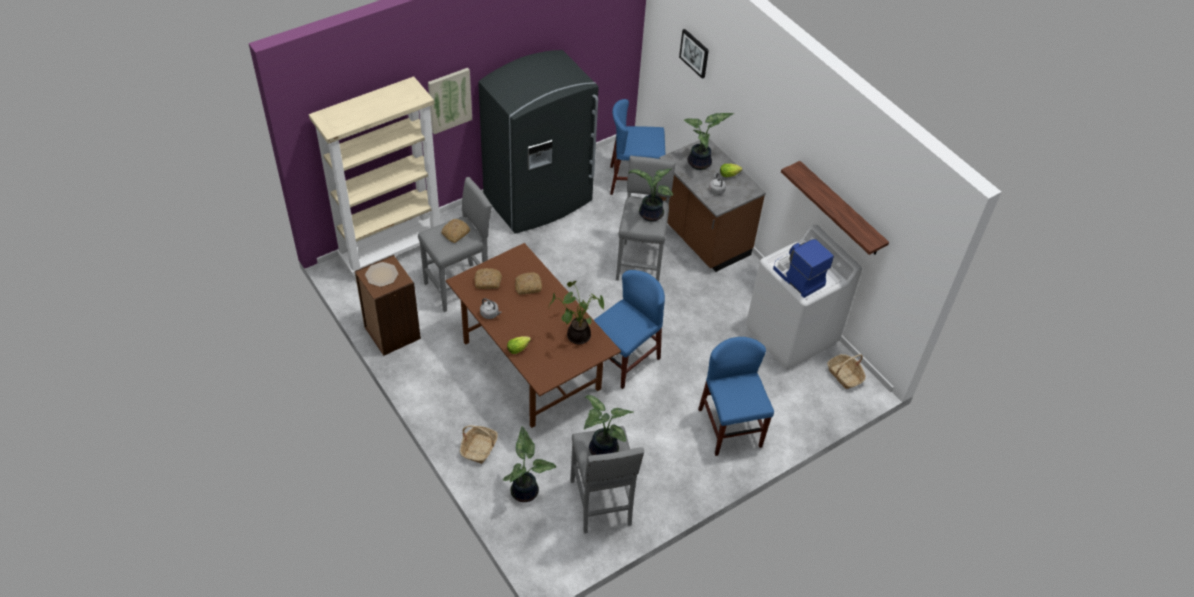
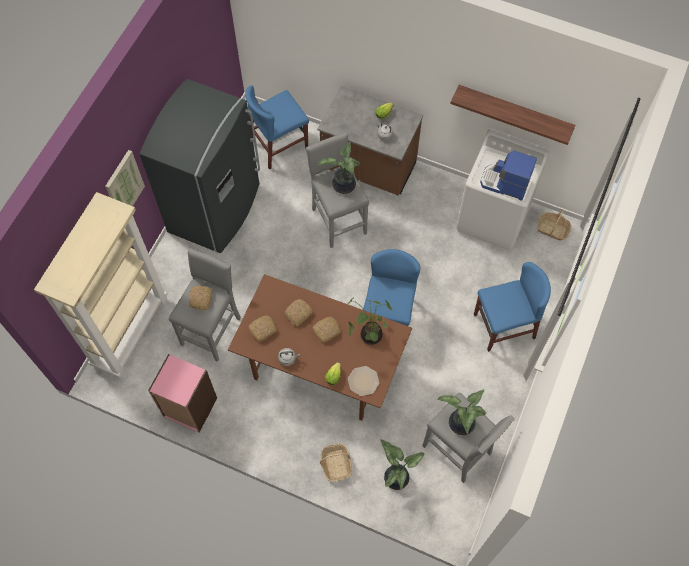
camera: 30 degrees left, 15 degrees up
brown bookcase [355,255,421,356] -> pink bookcase [148,354,217,433]
plate [365,262,398,287] -> plate moved to [348,366,380,396]
picture [679,29,709,79] -> none
potted plant [684,113,734,170] -> none
blue chair [698,337,774,456] -> blue chair turned 120 degrees clockwise [474,262,551,352]
none -> bread [313,317,341,343]

